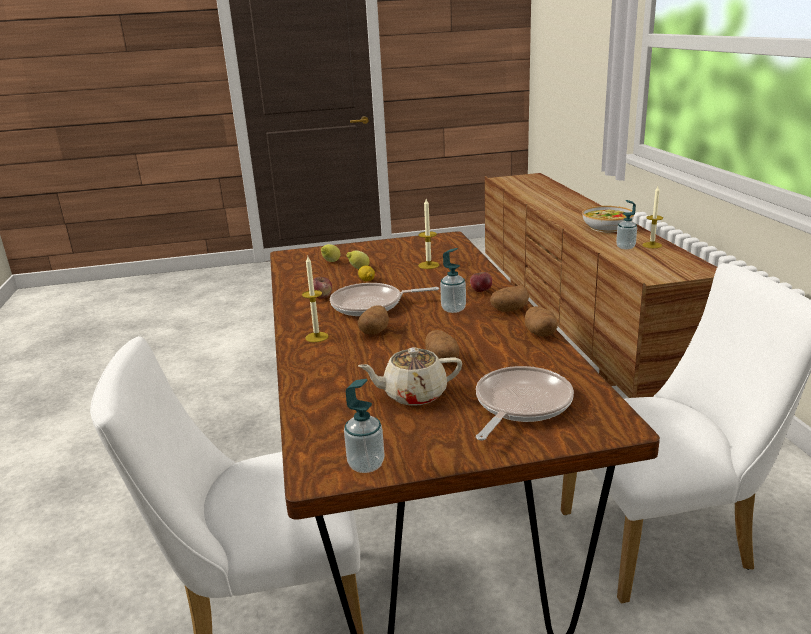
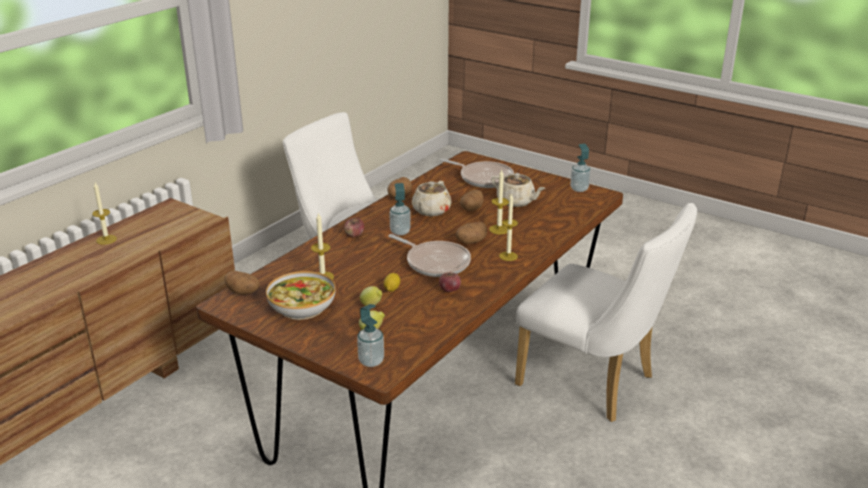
camera: 135 degrees left, 5 degrees up
frying pan [476,366,574,441] -> frying pan turned 135 degrees counterclockwise [440,158,514,188]
potato [490,286,529,312] -> potato moved to [224,271,260,295]
bowl [582,206,634,233] -> bowl moved to [266,271,336,320]
soap dispenser [616,200,637,249] -> soap dispenser moved to [357,304,384,367]
none -> beige teapot [412,181,452,216]
none -> candle [489,169,509,234]

